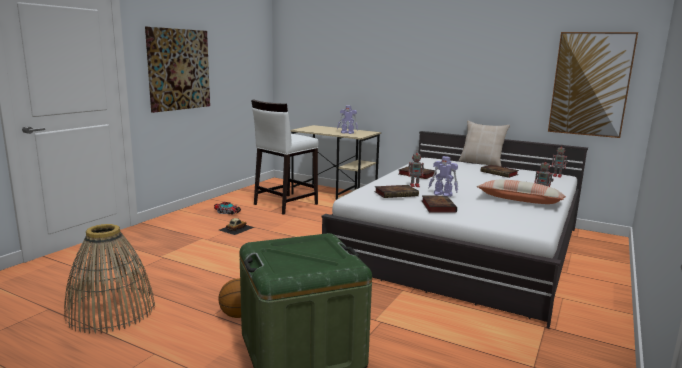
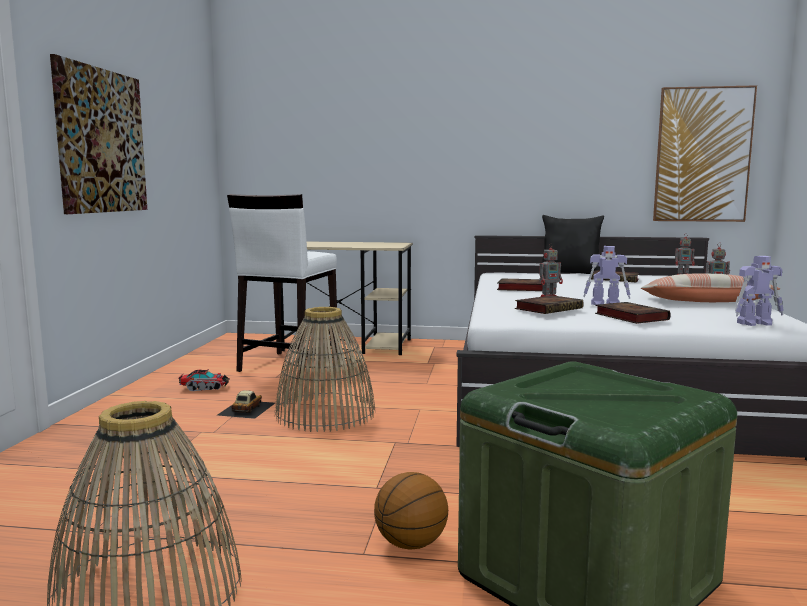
camera: 20 degrees left, 5 degrees down
toy robot [337,105,358,134] -> toy robot moved to [735,256,784,326]
beige pillow [459,121,510,167] -> black pillow [542,215,604,274]
none -> basket [275,307,375,432]

